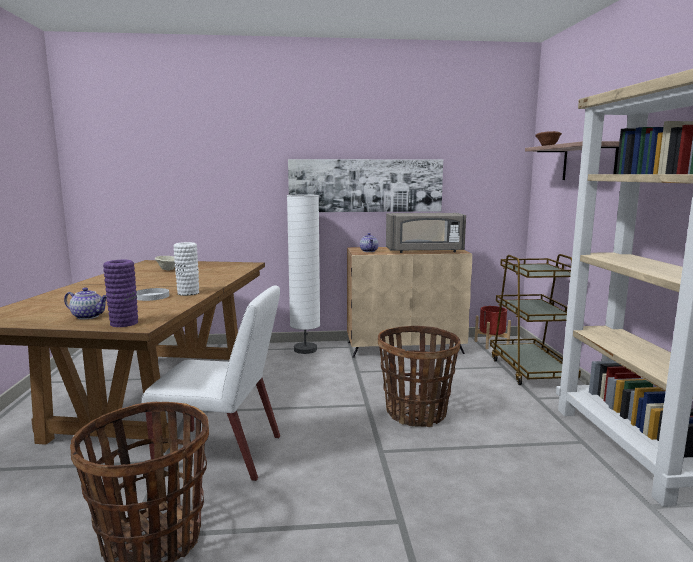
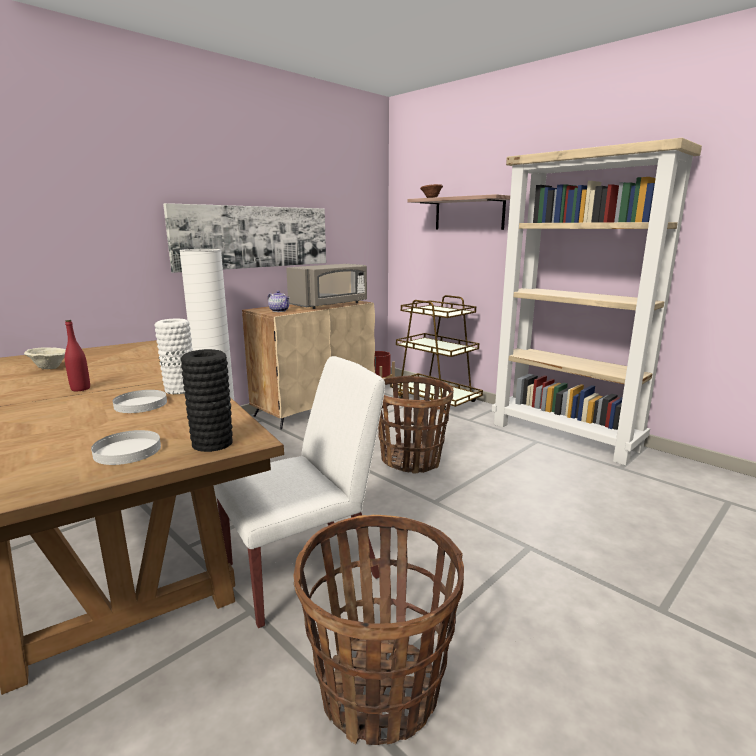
camera: 40 degrees left, 5 degrees up
teapot [64,287,107,320] -> white plate [91,430,161,465]
purple vase [103,260,138,327] -> black vase [181,349,233,452]
none -> red bottle [65,320,90,391]

